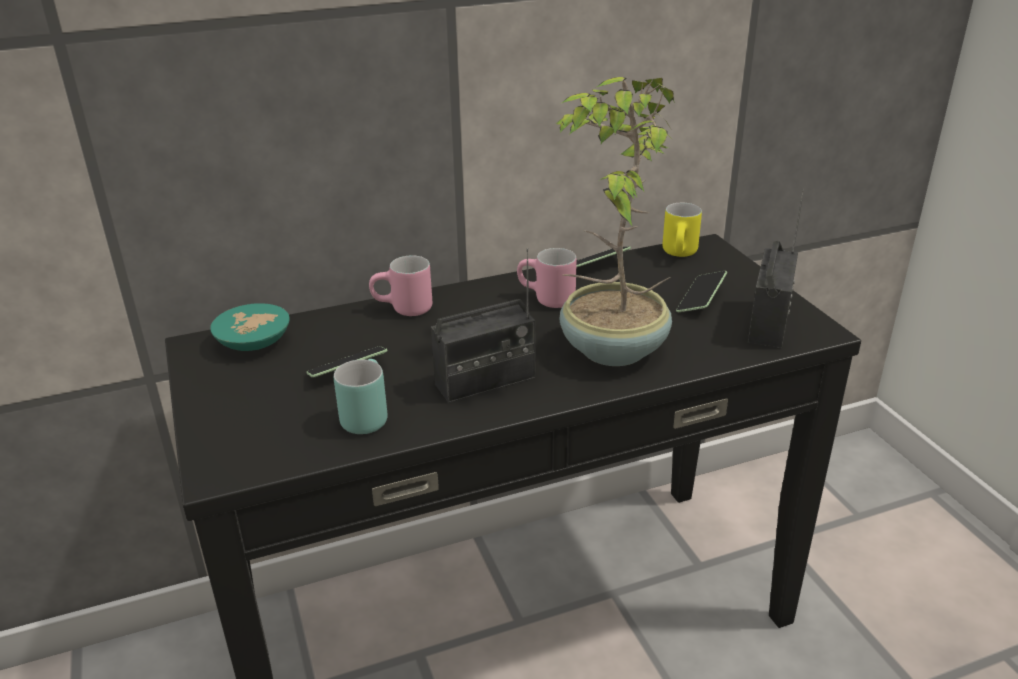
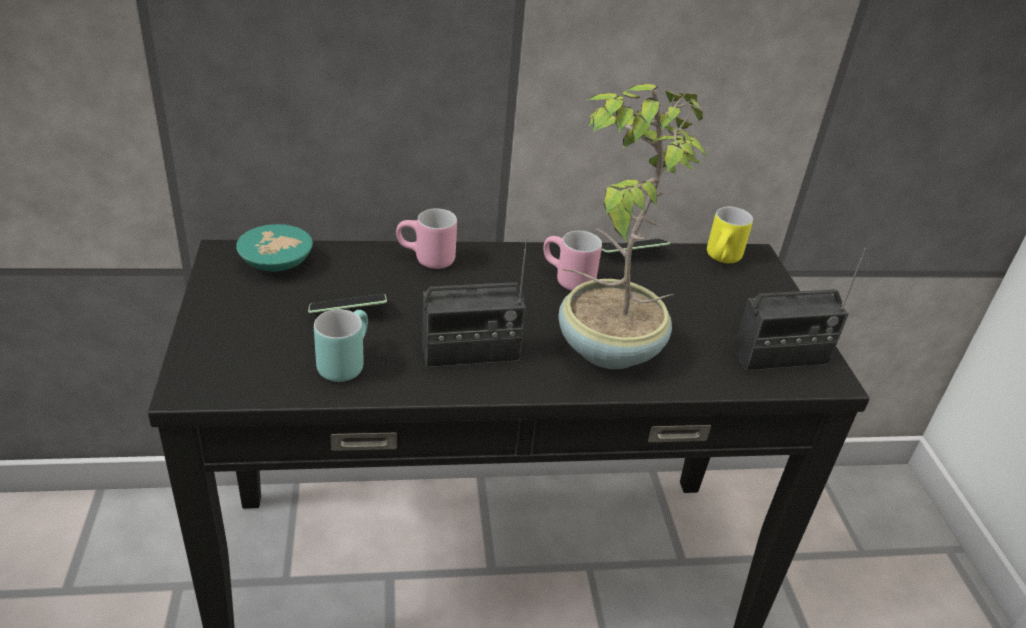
camera: 10 degrees right, 5 degrees up
phone [676,271,727,312] -> none
radio [748,189,804,348] -> radio turned 45 degrees clockwise [732,248,866,371]

